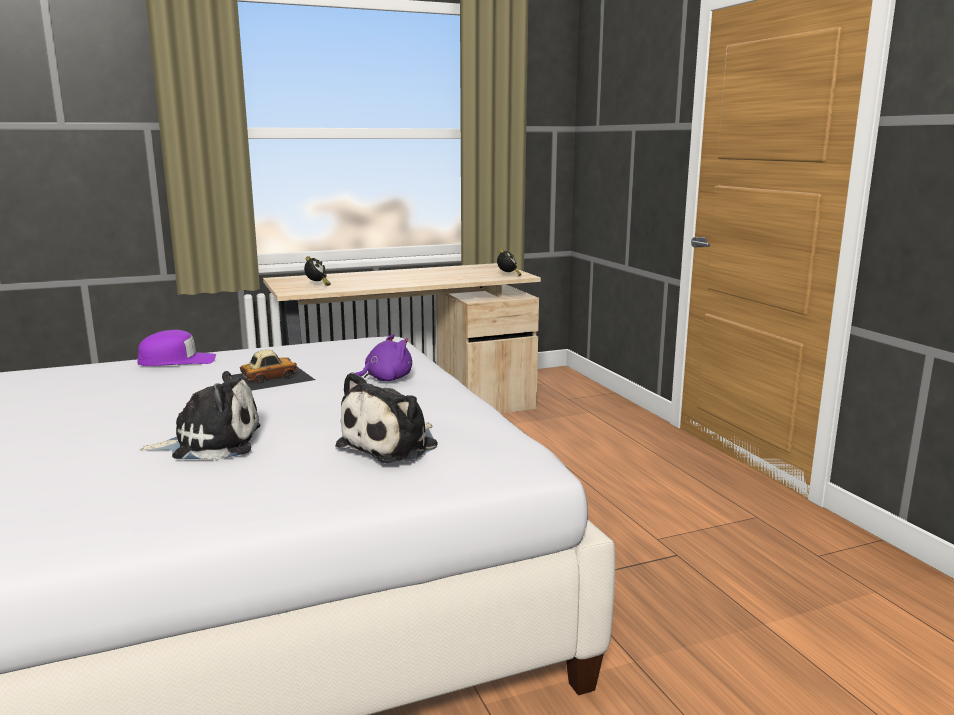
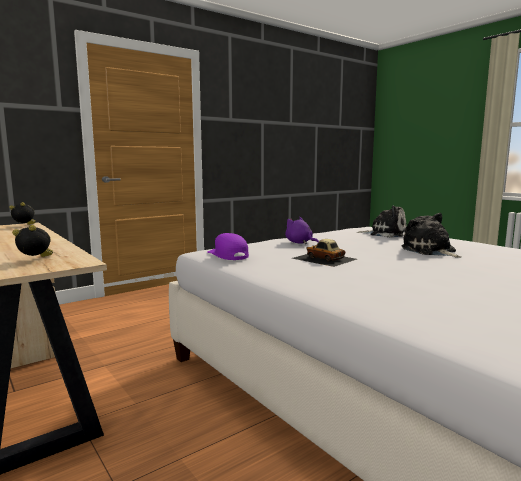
camera: 105 degrees left, 5 degrees down
purple cap [137,330,216,366] -> purple cap moved to [207,233,249,260]

